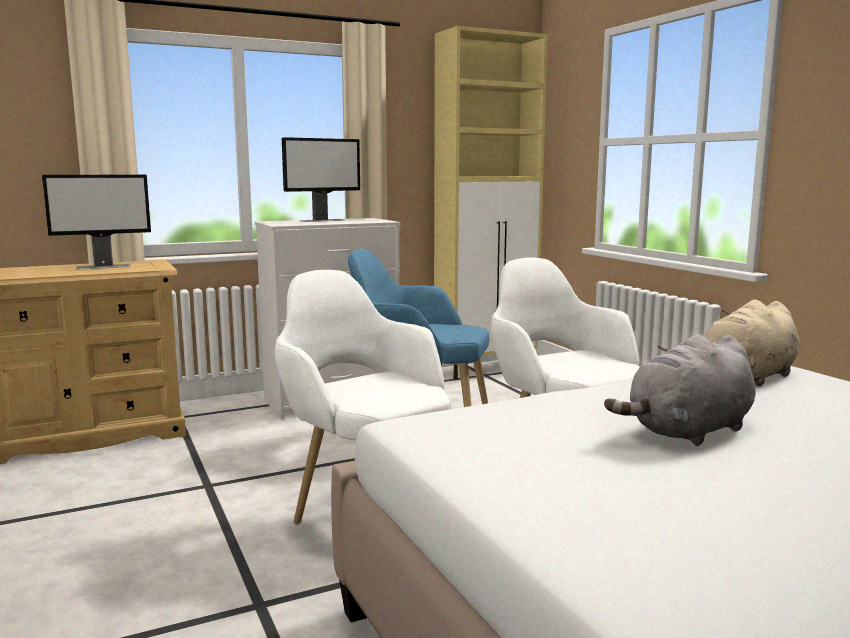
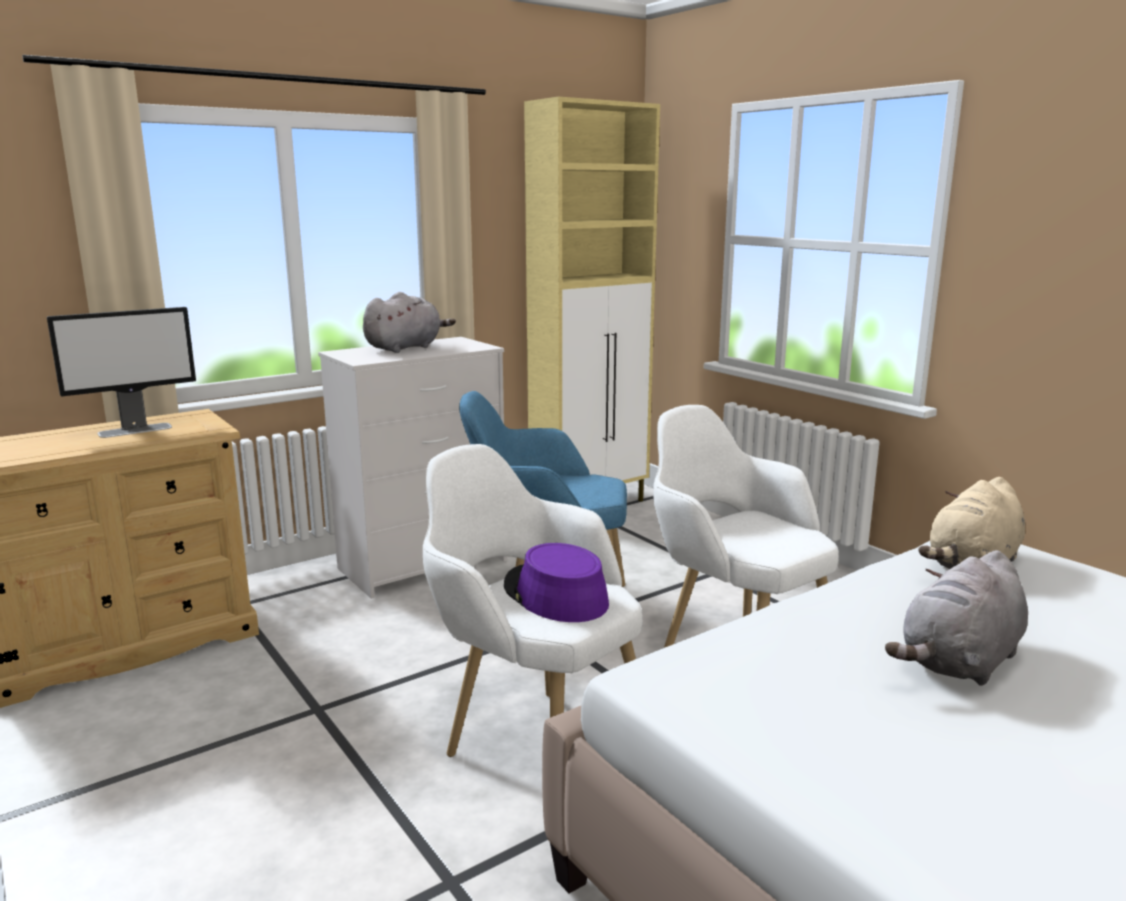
camera: 10 degrees left, 5 degrees up
monitor [282,137,360,222] -> grey plush toy [363,292,456,353]
none -> purple hat [504,543,609,622]

